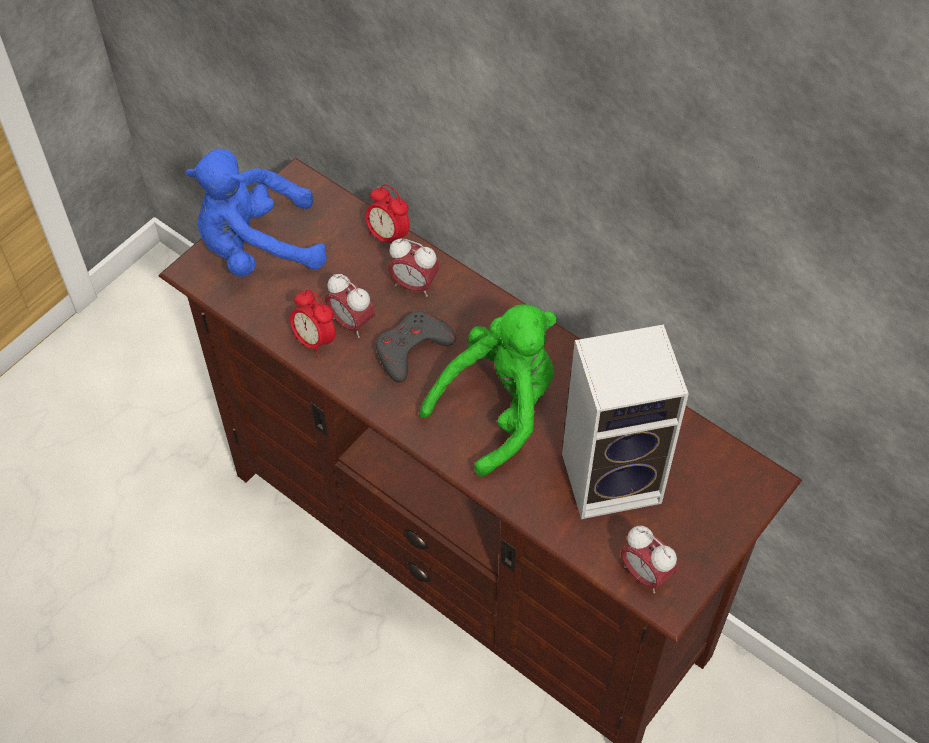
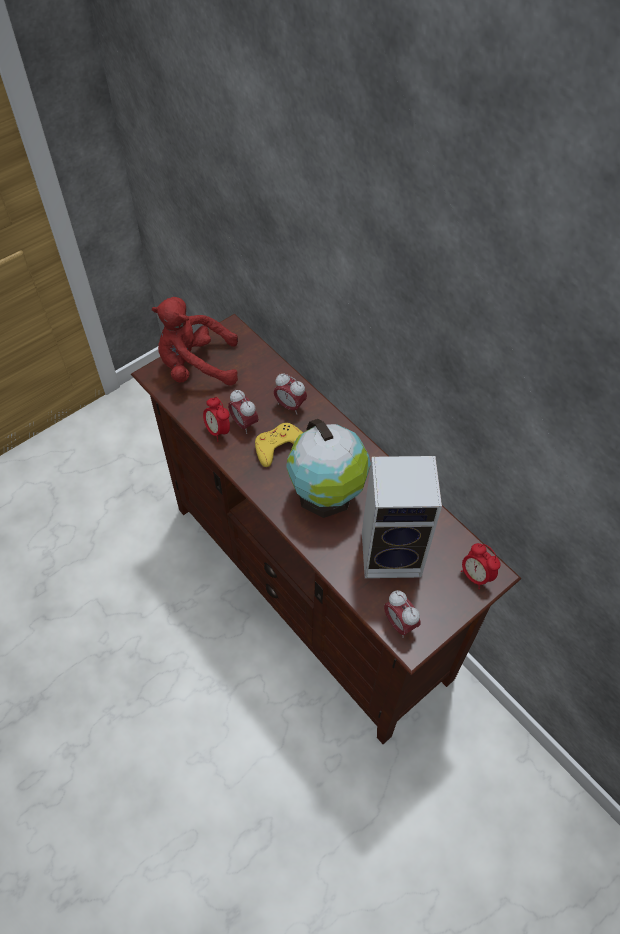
camera: 10 degrees right, 0 degrees up
blue plush toy [185,148,327,277] -> red plush toy [152,297,238,386]
alarm clock [365,184,410,243] -> alarm clock moved to [461,543,501,590]
grey game controller [376,311,456,383] -> yellow game controller [255,423,303,467]
green plush toy [419,304,557,477] -> globe [286,419,371,518]

